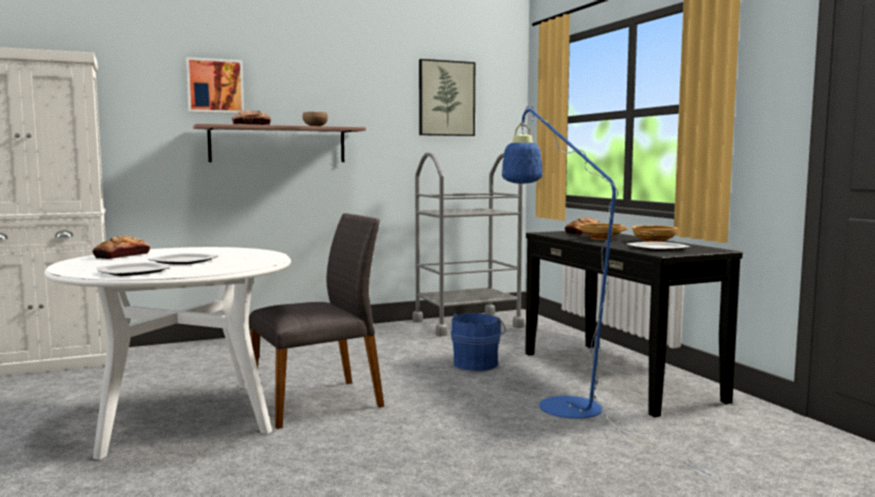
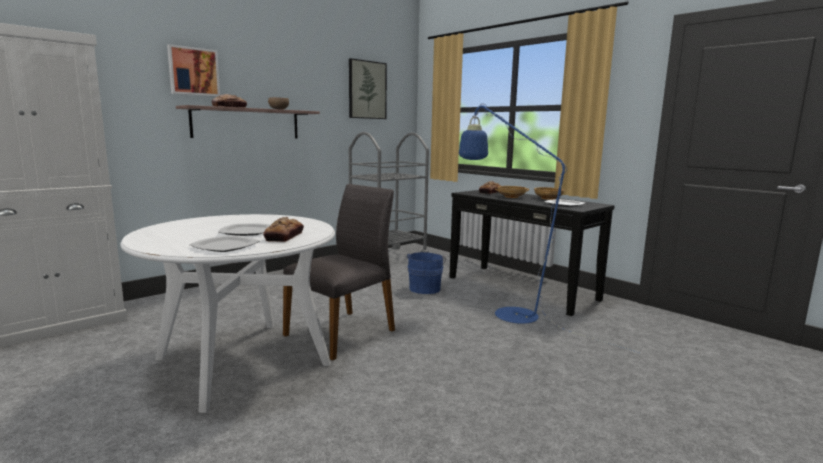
camera: 20 degrees left, 5 degrees up
bread [92,235,150,259] -> bread moved to [263,217,304,242]

